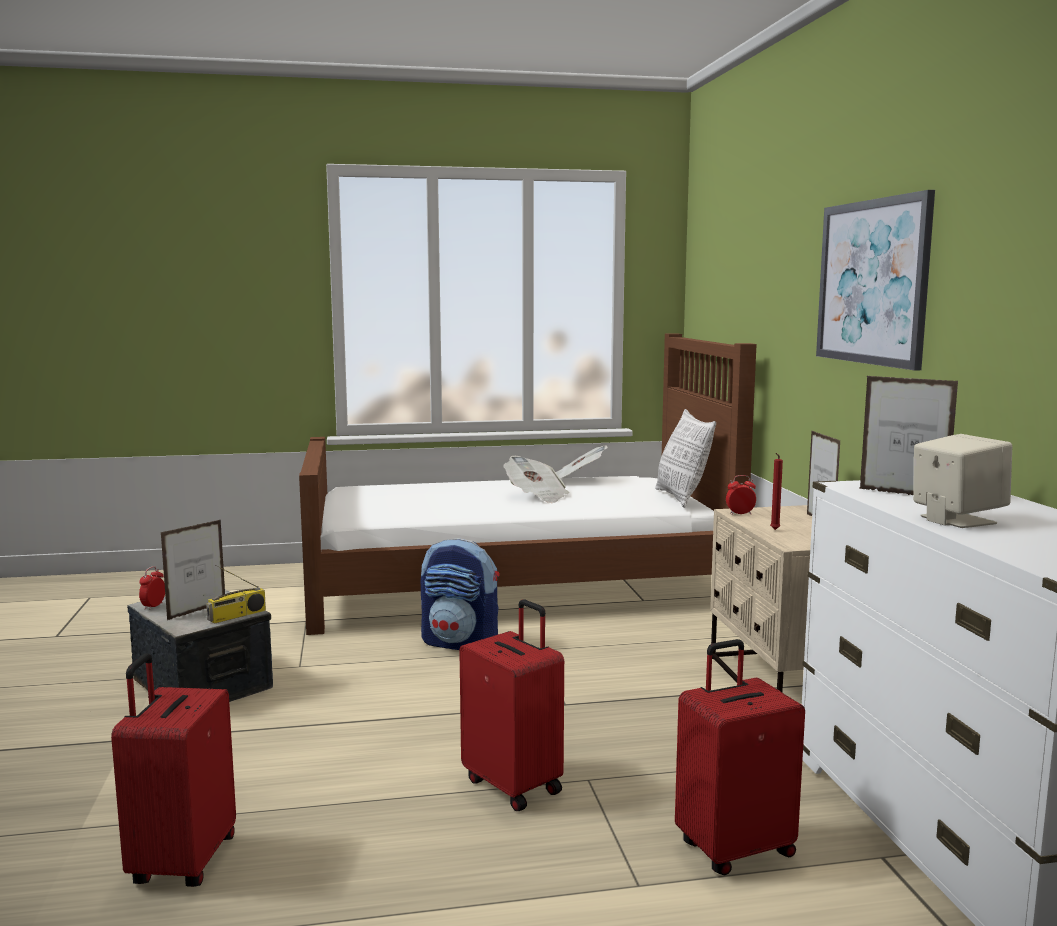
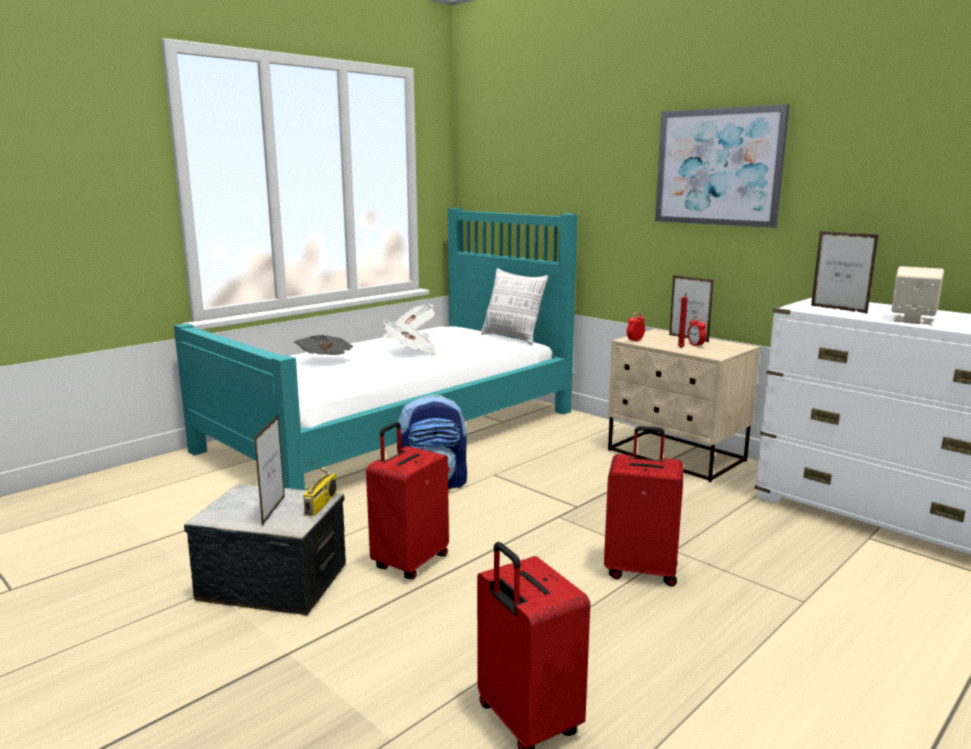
camera: 35 degrees left, 5 degrees up
alarm clock [139,566,165,610] -> alarm clock moved to [688,316,706,347]
brown bed [299,334,757,635] -> turquoise bed [174,208,578,490]
red suitcase [675,639,805,876] -> red suitcase moved to [366,422,449,579]
picture frame [859,376,958,495] -> picture frame turned 135 degrees counterclockwise [811,231,879,313]
none -> newspaper [294,335,353,355]

